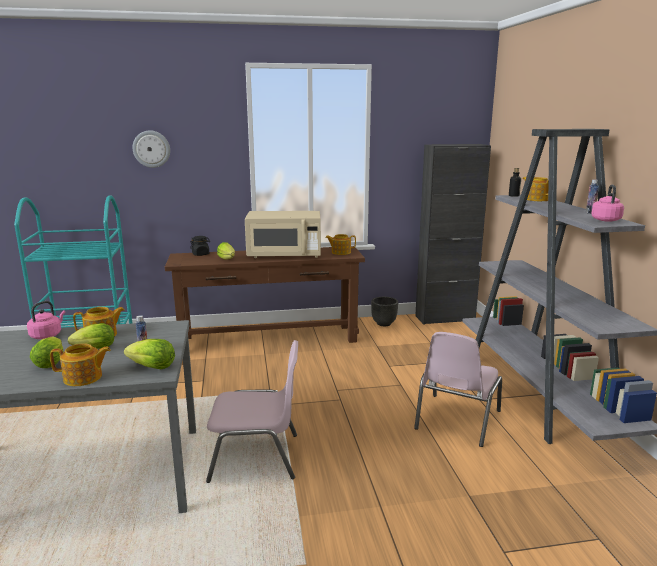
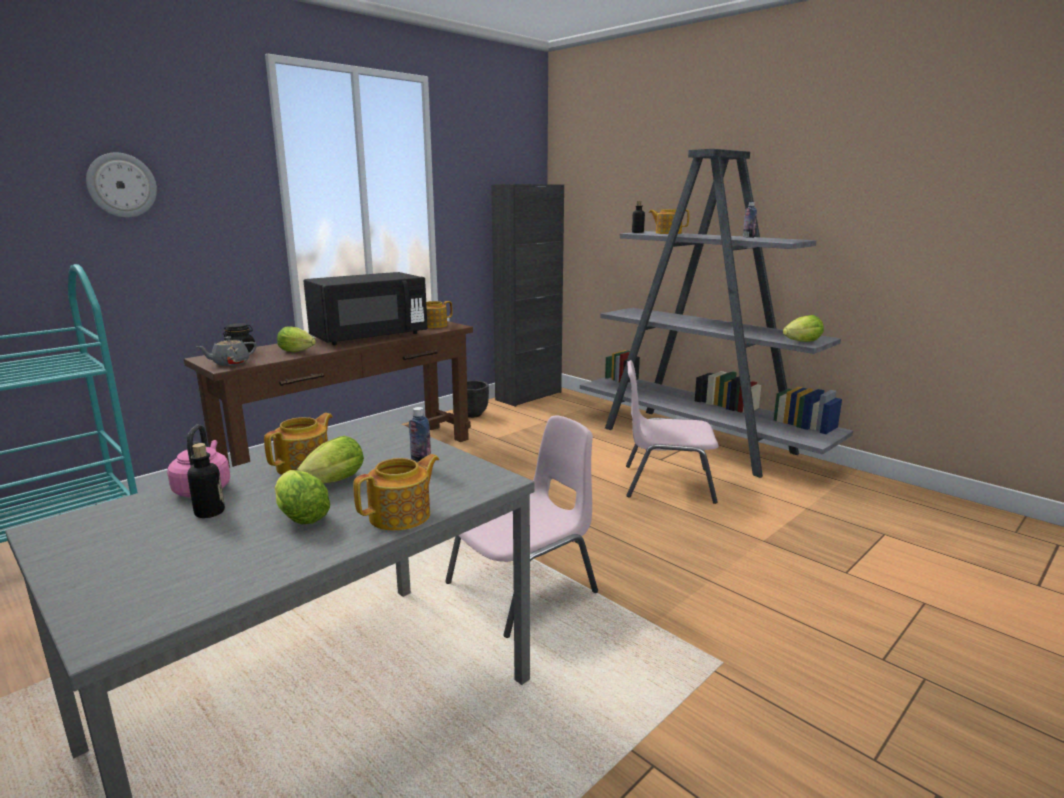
camera: 35 degrees left, 0 degrees up
lettuce [124,339,175,369] -> lettuce moved to [783,315,824,342]
beige microwave [245,211,321,258] -> black microwave [303,272,428,345]
pink chair [414,332,502,447] -> pink chair turned 105 degrees clockwise [626,360,719,504]
pink kettle [591,185,624,222] -> none
none -> bottle [187,443,225,518]
none -> grey teapot [196,336,257,366]

